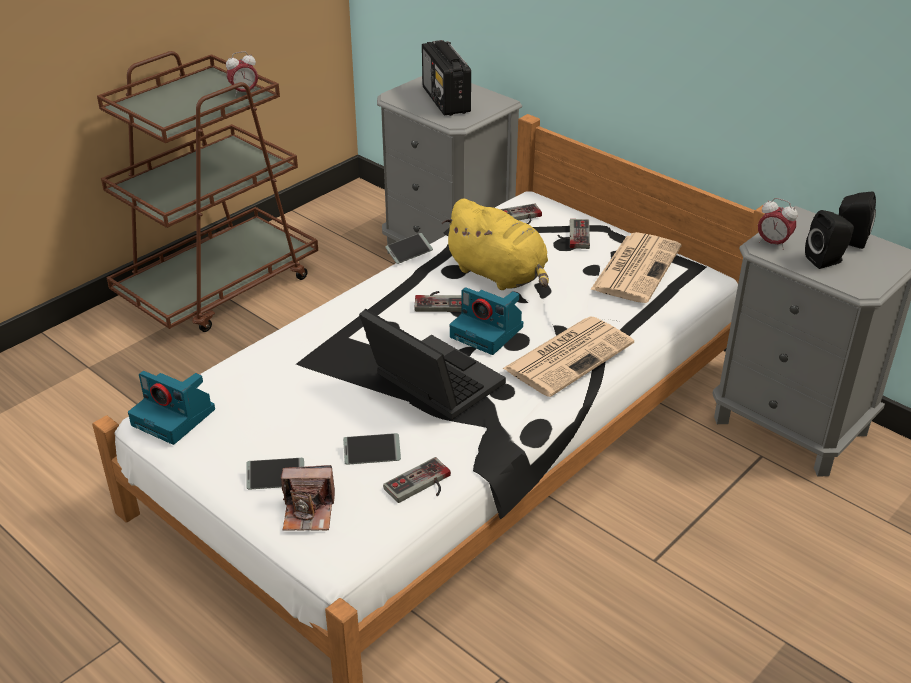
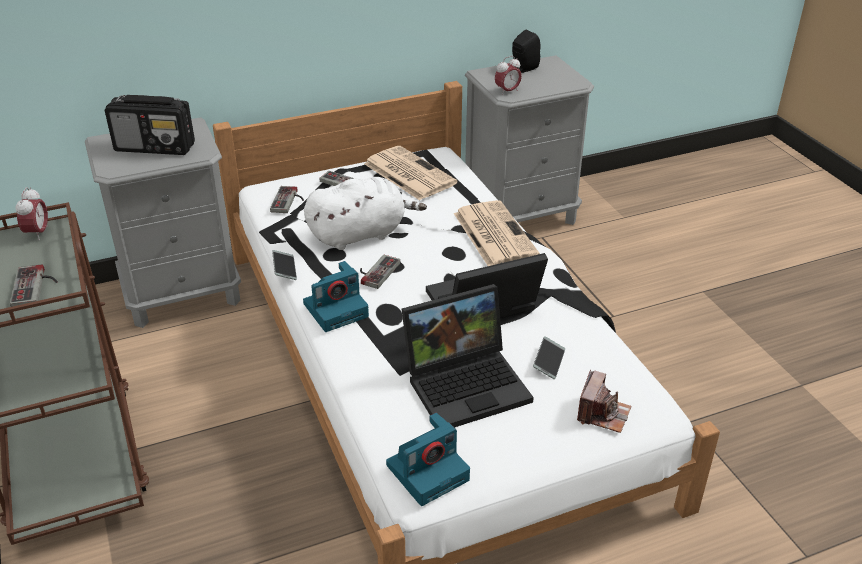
camera: 65 degrees left, 0 degrees up
phone [246,458,304,490] -> none
game controller [383,457,451,503] -> game controller moved to [10,264,58,307]
yellow plush toy [442,199,549,290] -> white plush toy [304,177,427,250]
camera [450,287,523,355] -> camera moved to [303,261,369,332]
black speaker [805,210,854,269] -> none
none -> laptop [402,284,534,427]

